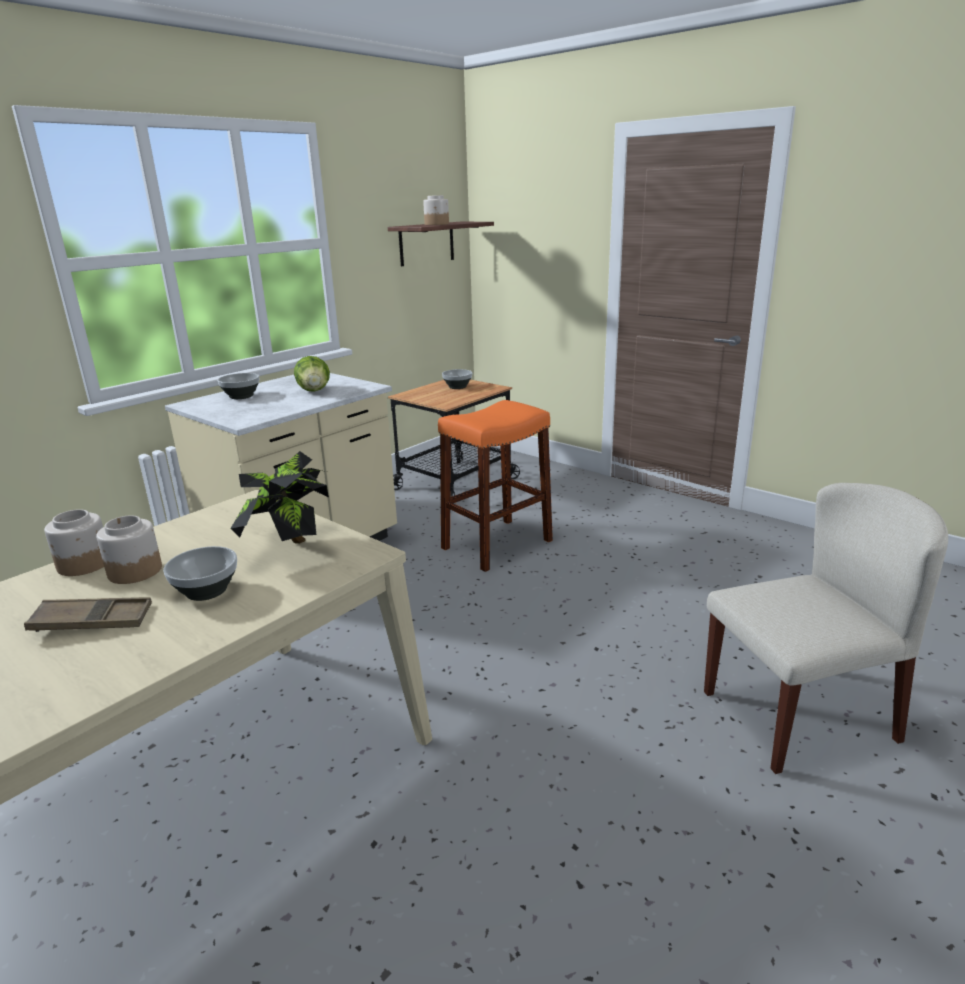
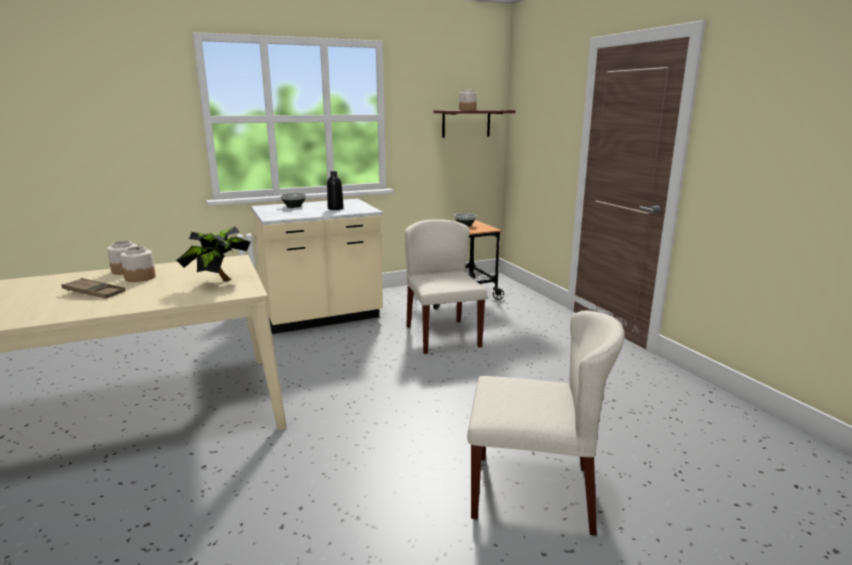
camera: 25 degrees right, 5 degrees down
bowl [163,546,237,601] -> none
lettuce [294,356,330,392] -> black bottle [327,171,344,210]
orange stool [438,400,553,572] -> beige chair [405,219,487,354]

